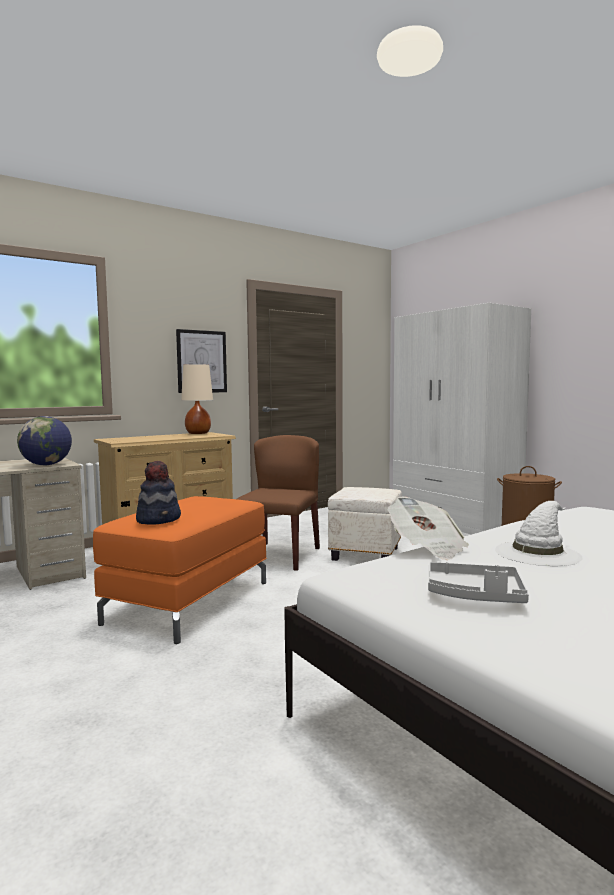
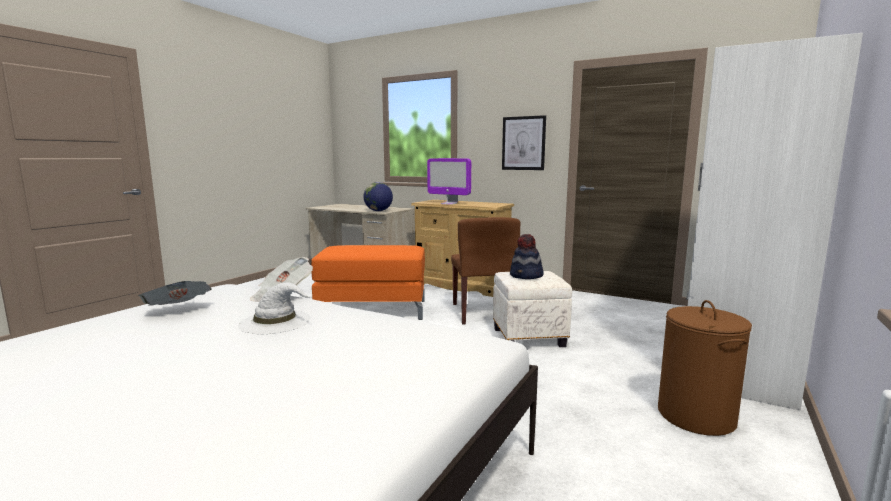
camera: 65 degrees right, 5 degrees up
hat [136,461,181,525] -> hat moved to [510,234,544,279]
beige table lamp [181,364,213,434] -> none
brown chair [237,435,320,571] -> brown chair turned 90 degrees clockwise [451,217,520,325]
grey tray [428,562,529,603] -> newspaper [138,281,212,306]
none -> monitor [427,158,471,205]

